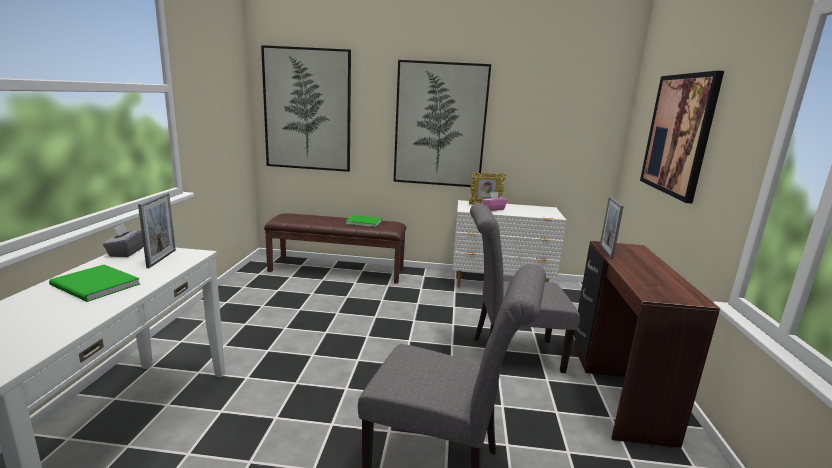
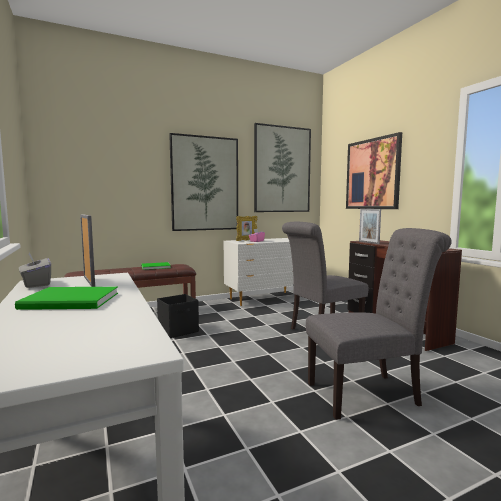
camera: 30 degrees left, 10 degrees down
picture [261,45,351,172] -> picture moved to [254,123,311,212]
none -> black storage box [157,294,199,338]

